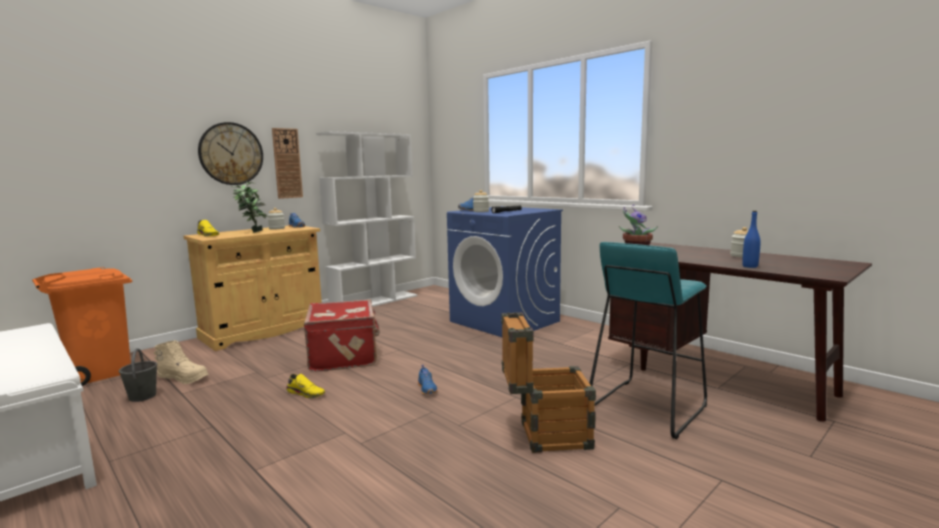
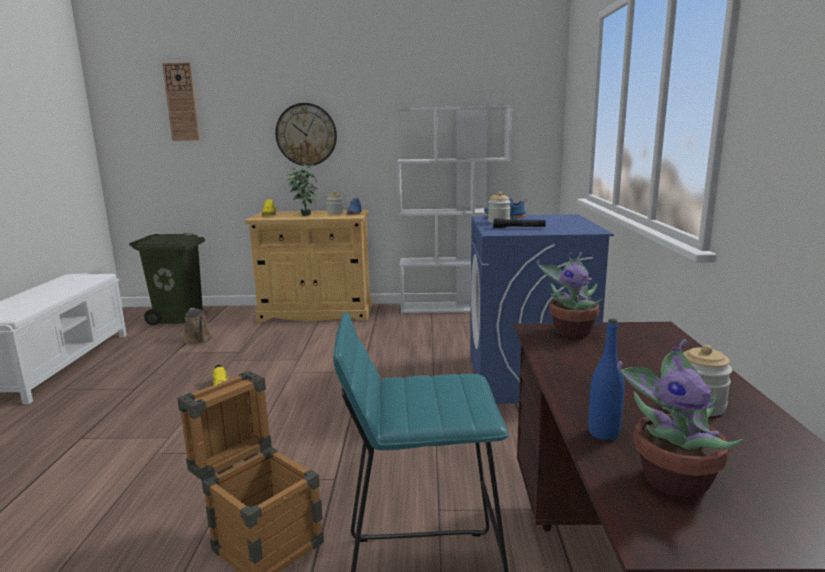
camera: 45 degrees right, 5 degrees up
orange trash can [32,267,133,386] -> green trash can [129,233,205,325]
grey bucket [119,348,157,402] -> none
beige boot [154,340,209,384] -> brown watering can [184,308,213,344]
wall clock [272,128,303,199] -> wall clock moved to [162,62,200,141]
red suitcase [304,299,380,371] -> none
blue shoe [418,365,438,395] -> none
none -> potted plant [617,339,743,499]

